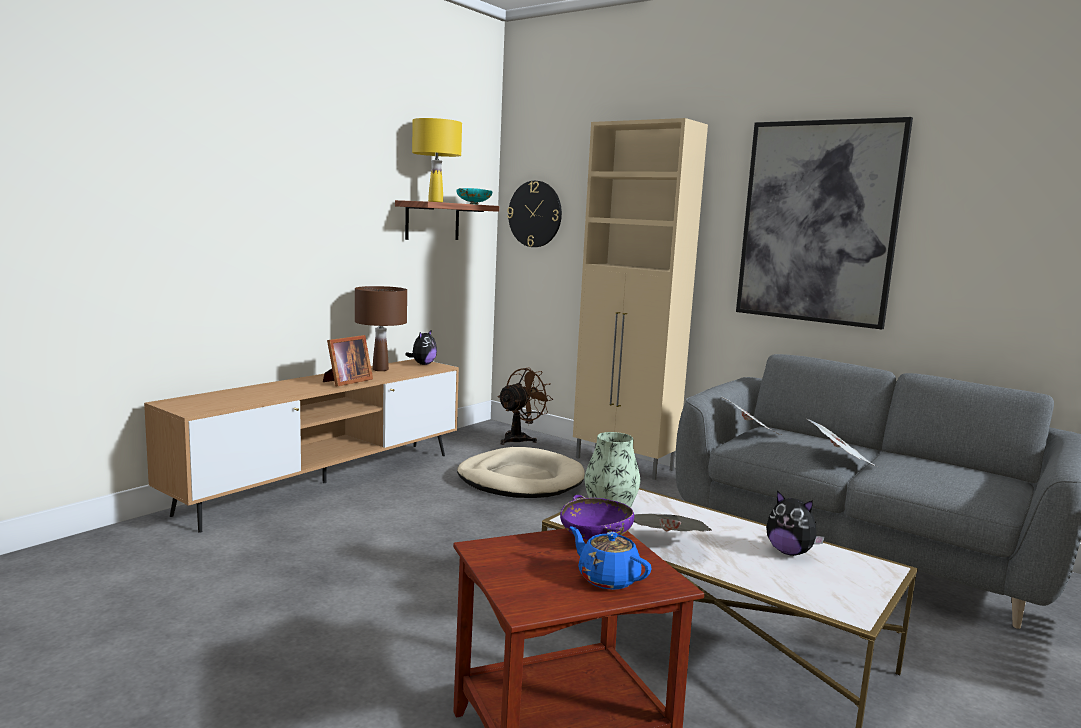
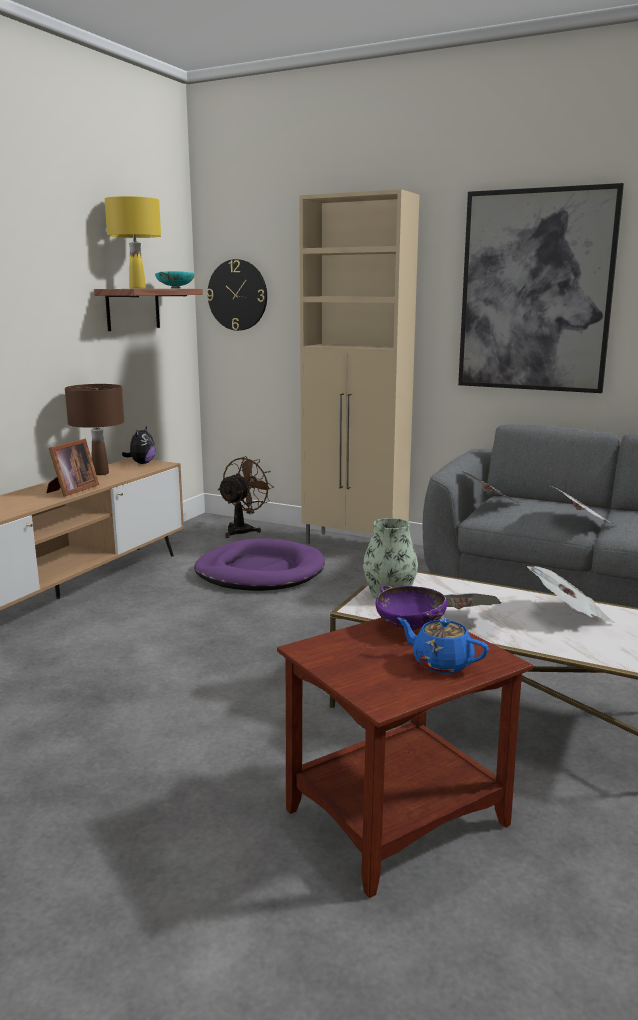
camera: 10 degrees left, 5 degrees up
beige dog bed [457,447,585,498] -> purple dog bed [194,538,325,591]
plush toy [766,490,825,556] -> newspaper [527,566,615,623]

